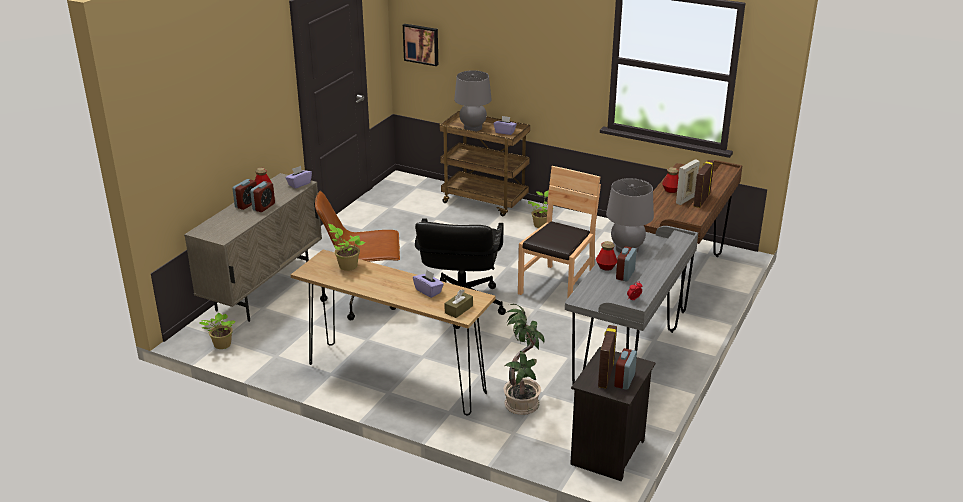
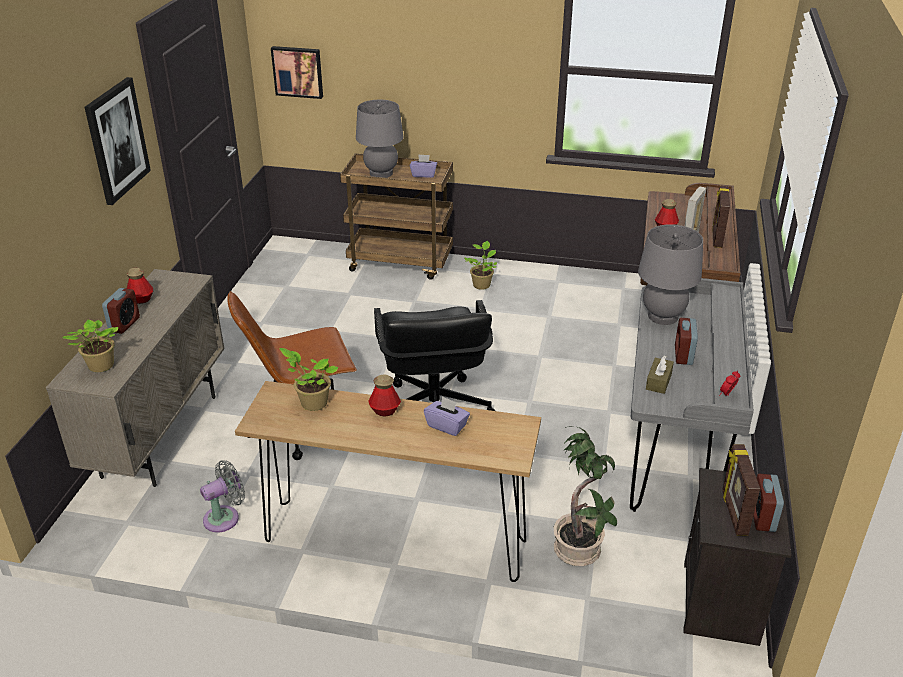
camera: 15 degrees left, 5 degrees up
potted plant [199,313,235,349] -> potted plant moved to [62,320,118,372]
alarm clock [250,181,275,212] -> none
purple tissue box [285,166,312,189] -> none
brown tissue box [445,289,473,318] -> brown tissue box moved to [646,355,674,394]
brown chair [518,166,601,299] -> none
bottle [596,241,617,270] -> bottle moved to [368,374,401,417]
none -> picture [85,77,151,205]
none -> grey fan [200,460,245,532]

